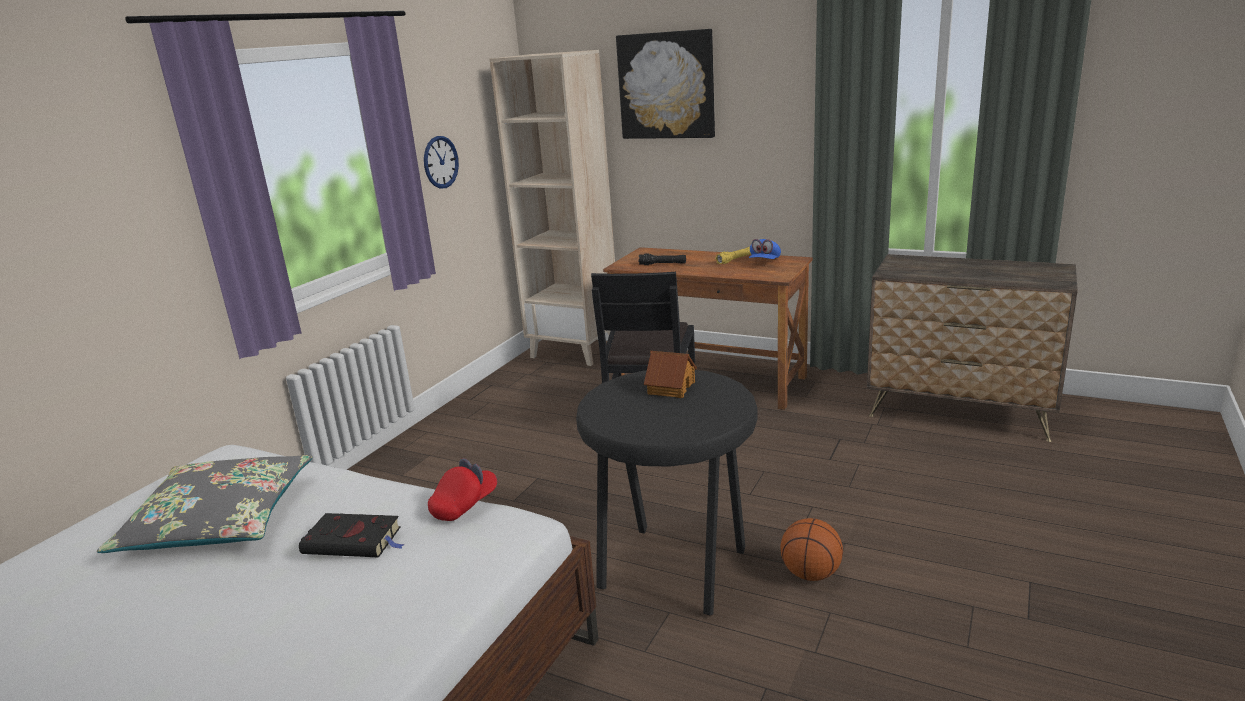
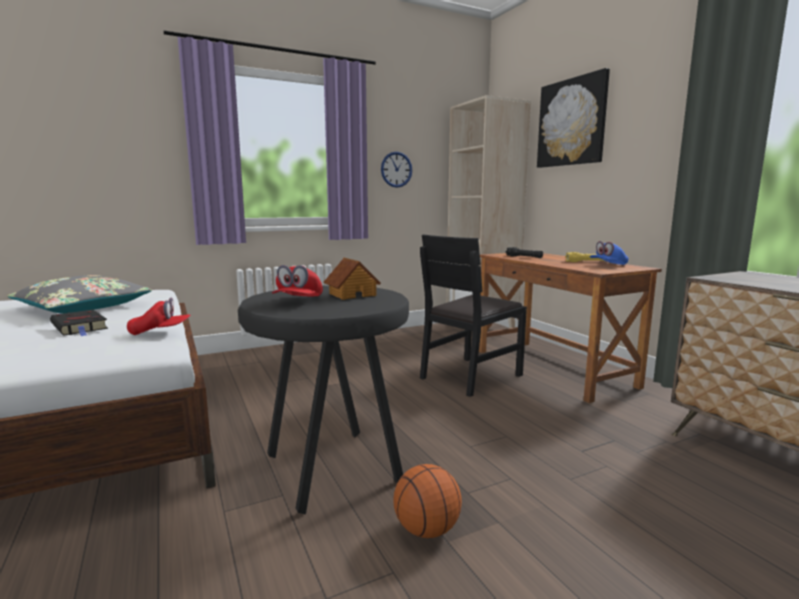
camera: 35 degrees right, 10 degrees down
none -> red cap [272,265,323,296]

